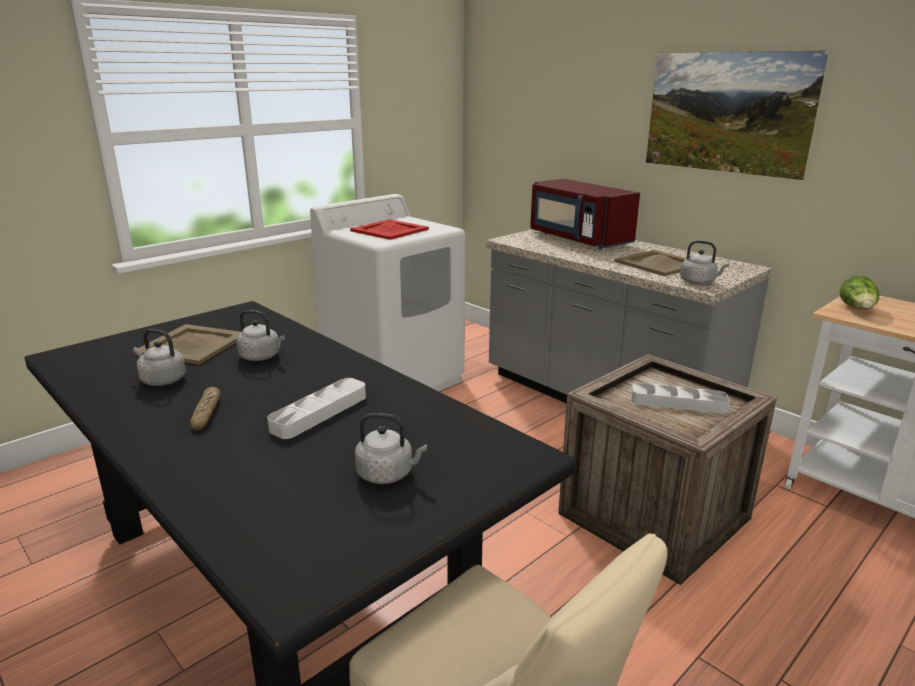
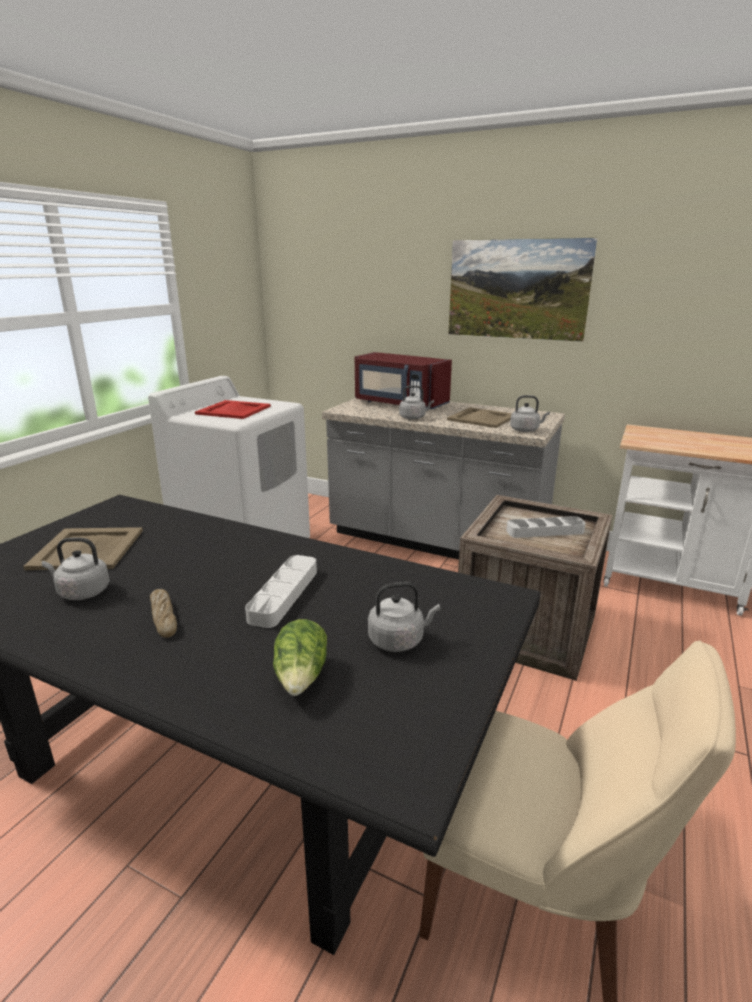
camera: 20 degrees left, 0 degrees up
grey kettle [236,310,285,361] -> grey kettle moved to [399,385,434,420]
lettuce [839,275,879,309] -> lettuce moved to [273,619,327,696]

